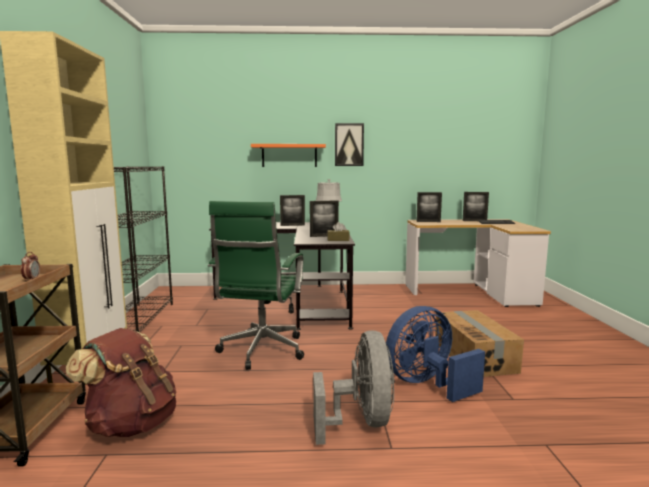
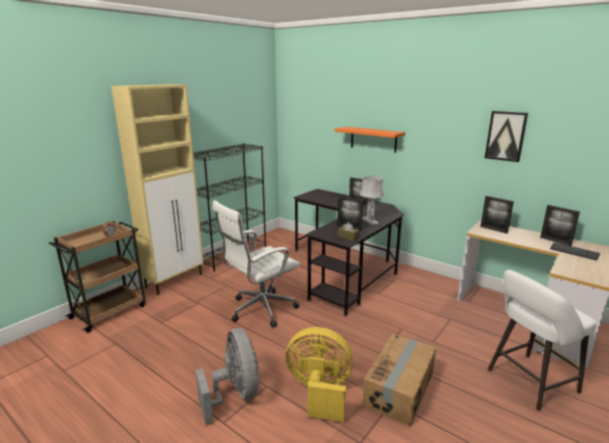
camera: 40 degrees right, 10 degrees up
brown backpack [66,328,177,437] -> none
green office chair [208,201,304,370] -> white office chair [213,200,300,328]
grey fan [313,330,395,445] -> grey fan turned 60 degrees counterclockwise [195,328,259,425]
picture [335,123,364,166] -> picture moved to [485,111,528,162]
blue fan [386,306,485,402] -> yellow fan [286,327,353,422]
none -> white stool [488,270,597,411]

